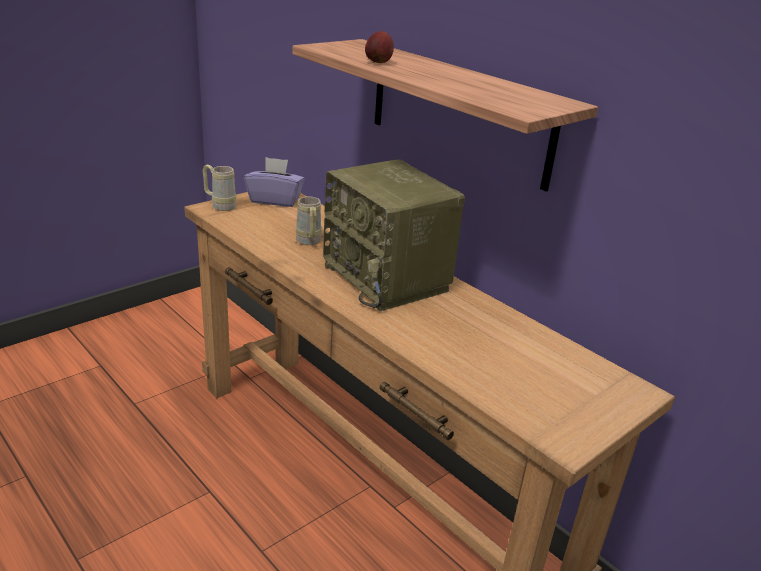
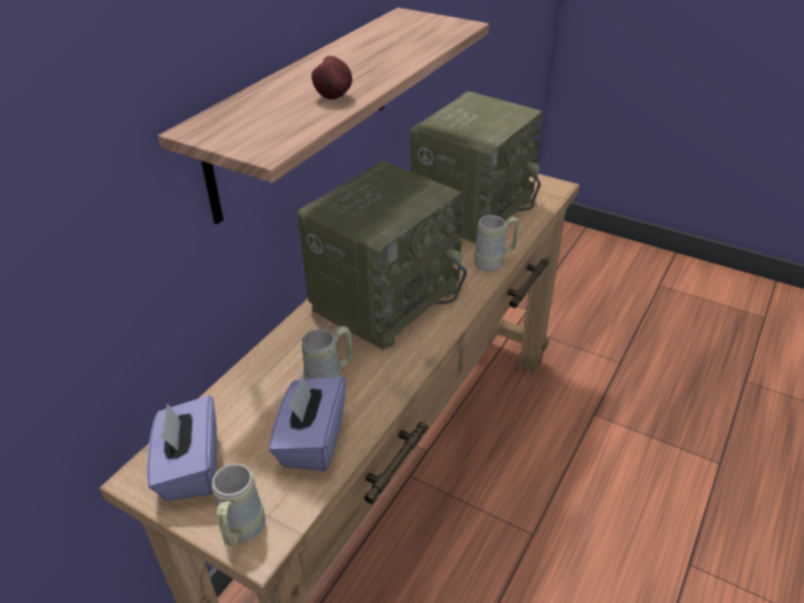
camera: 105 degrees left, 10 degrees up
none -> purple tissue box [269,376,346,471]
none -> radio [411,92,544,243]
none -> beige mug [474,215,520,271]

